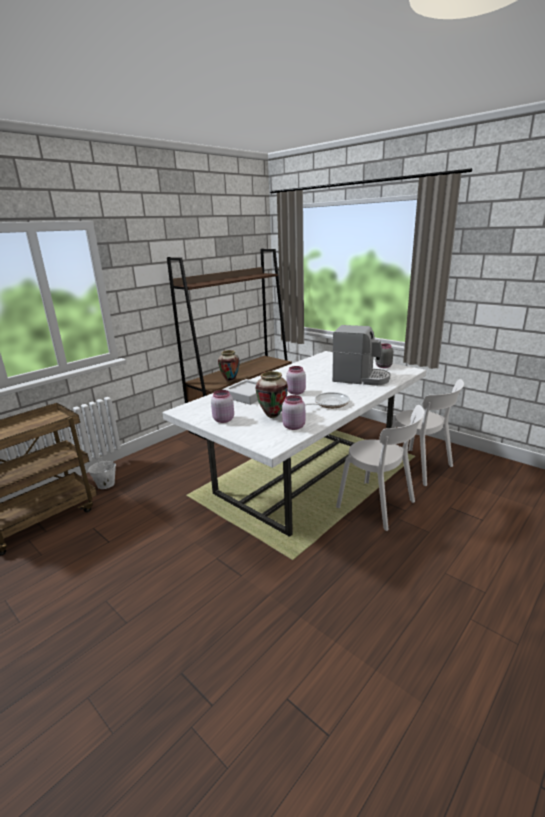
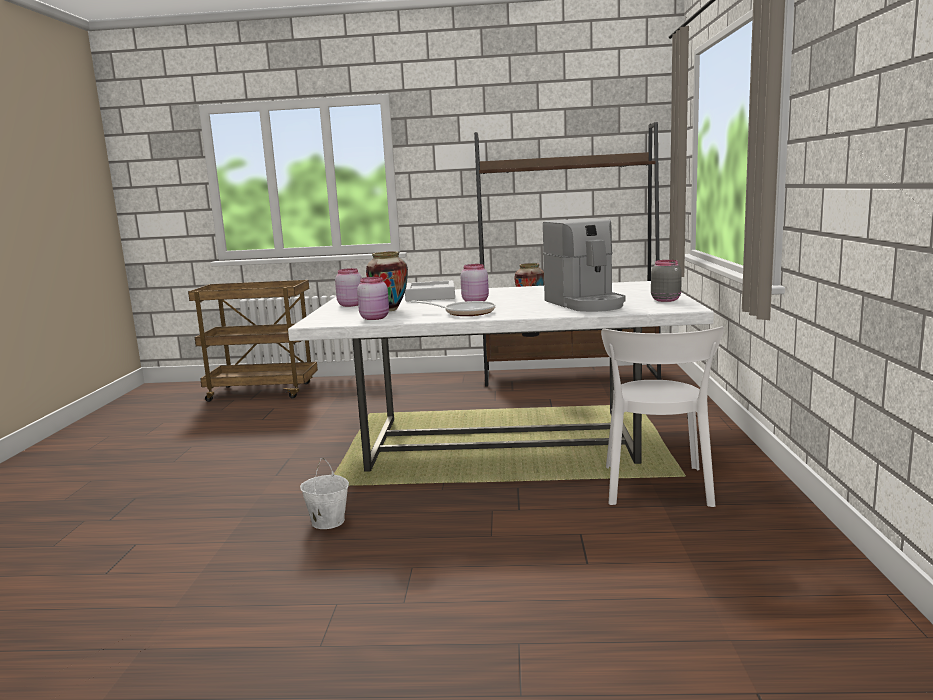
camera: 50 degrees right, 10 degrees down
white bucket [88,454,116,489] -> white bucket moved to [300,458,349,529]
white chair [336,405,424,531] -> none

